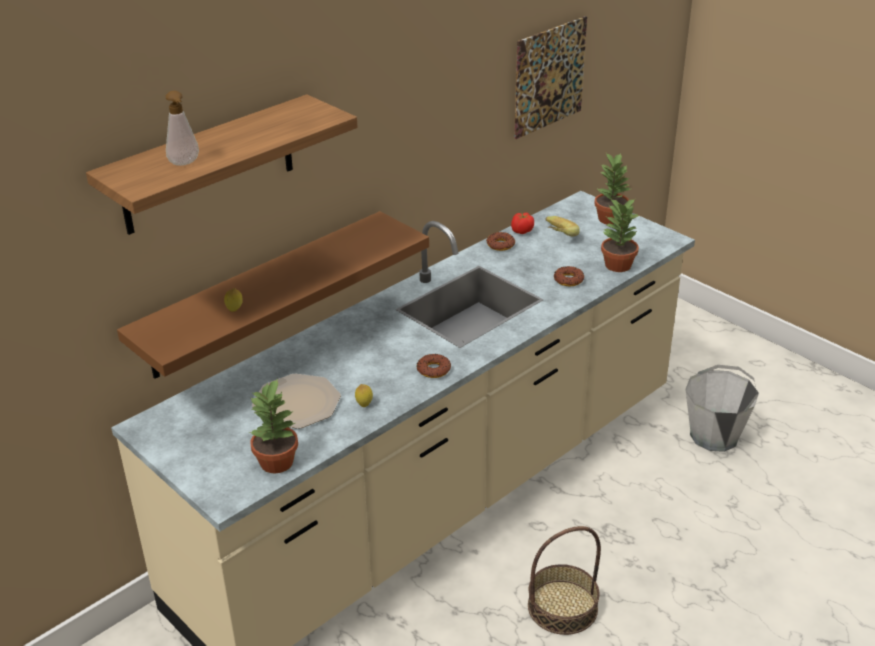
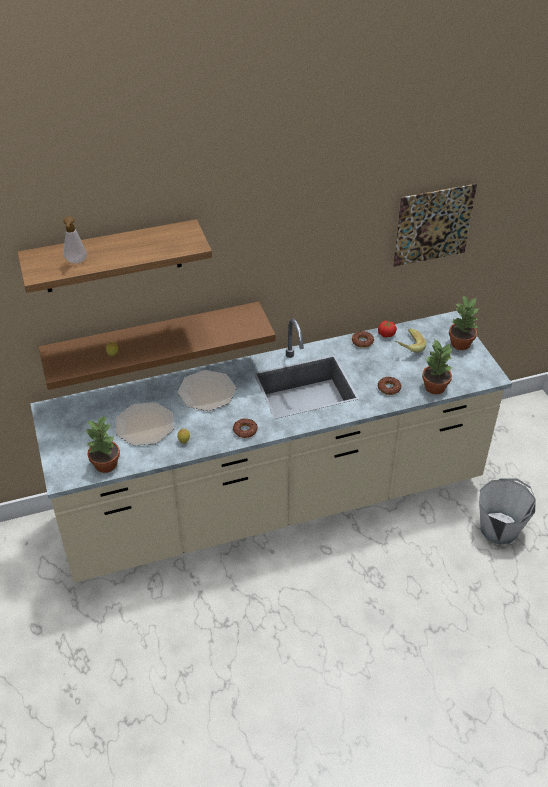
camera: 25 degrees right, 10 degrees up
basket [528,526,601,635] -> none
none -> plate [177,370,236,411]

